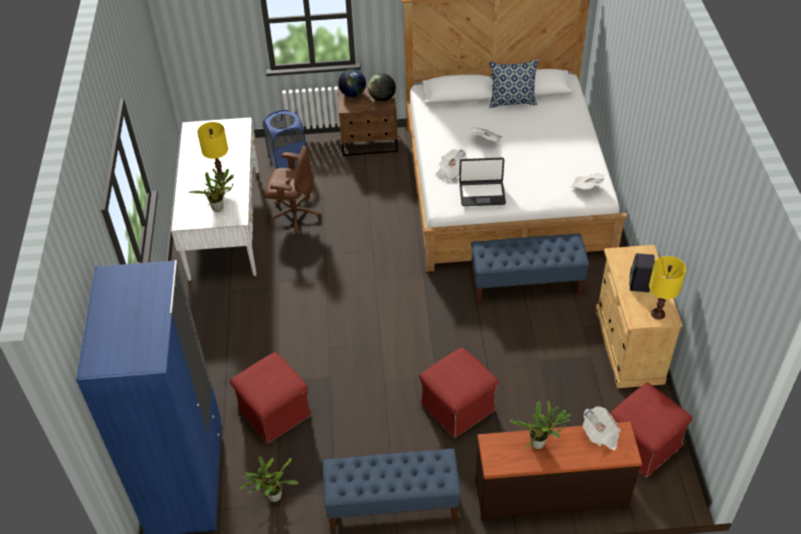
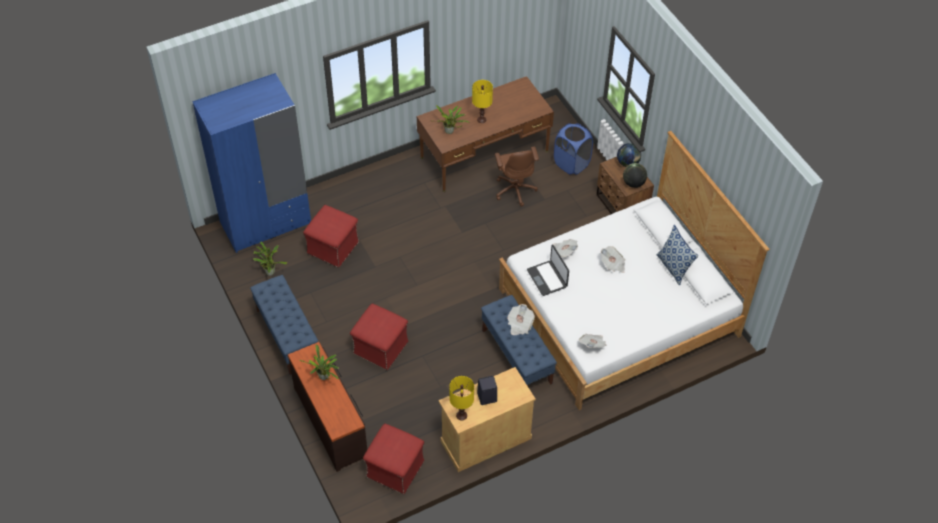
camera: 65 degrees right, 5 degrees up
white desk [171,117,259,283] -> brown desk [417,76,554,192]
newspaper [583,406,621,450] -> newspaper moved to [507,304,535,335]

